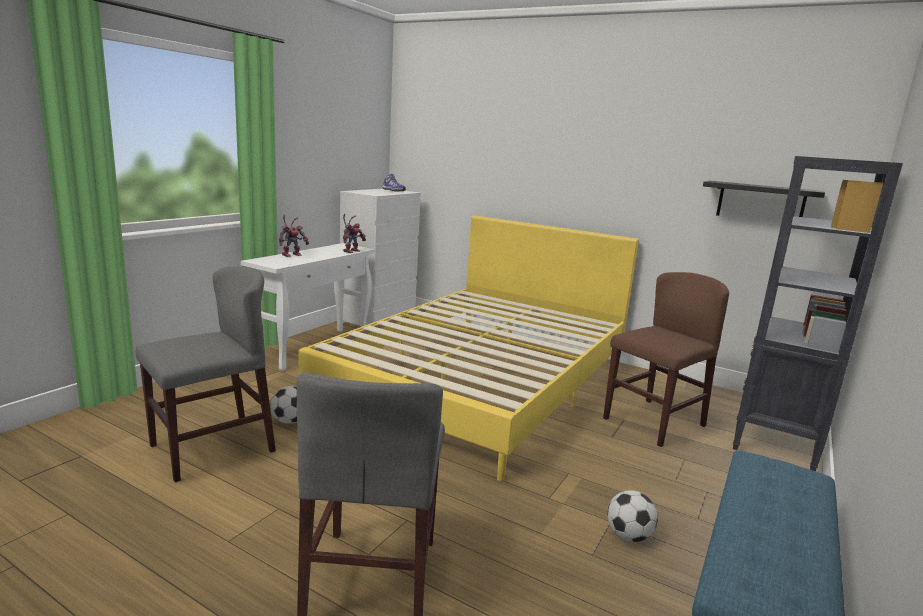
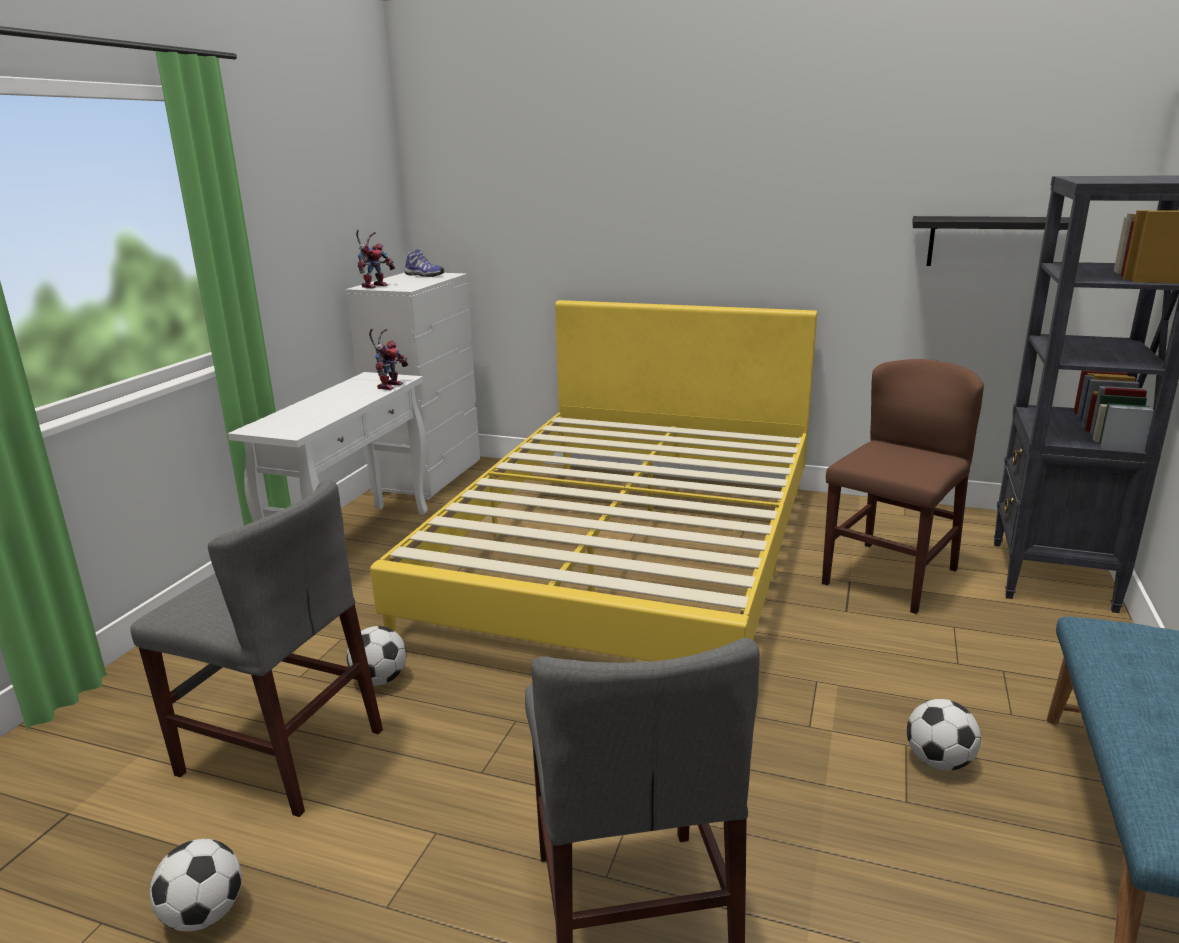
camera: 10 degrees left, 5 degrees up
grey chair [135,267,276,482] -> grey chair turned 75 degrees clockwise [130,480,383,817]
toy robot [279,215,309,257] -> toy robot moved to [356,230,395,289]
none -> football [150,839,242,931]

